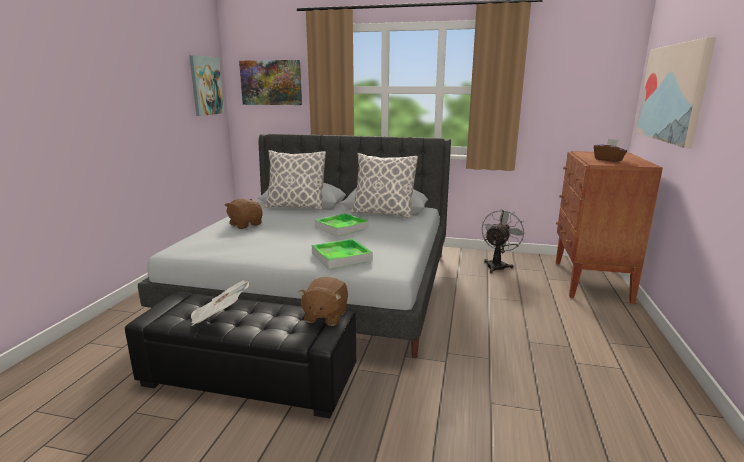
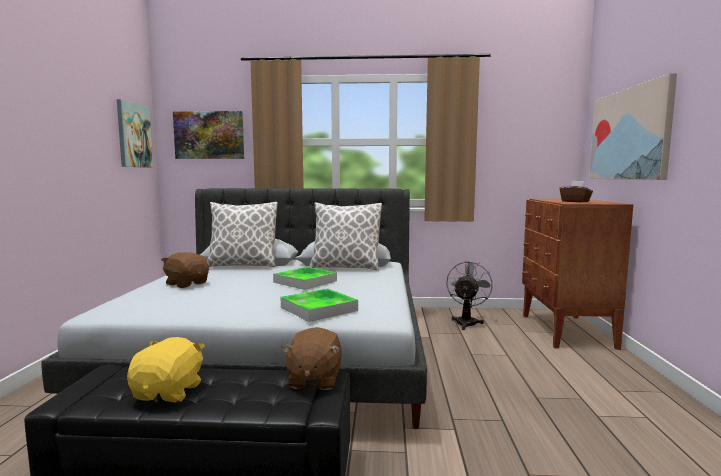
camera: 10 degrees left, 10 degrees down
newspaper [191,280,249,326] -> yellow plush toy [127,337,205,403]

